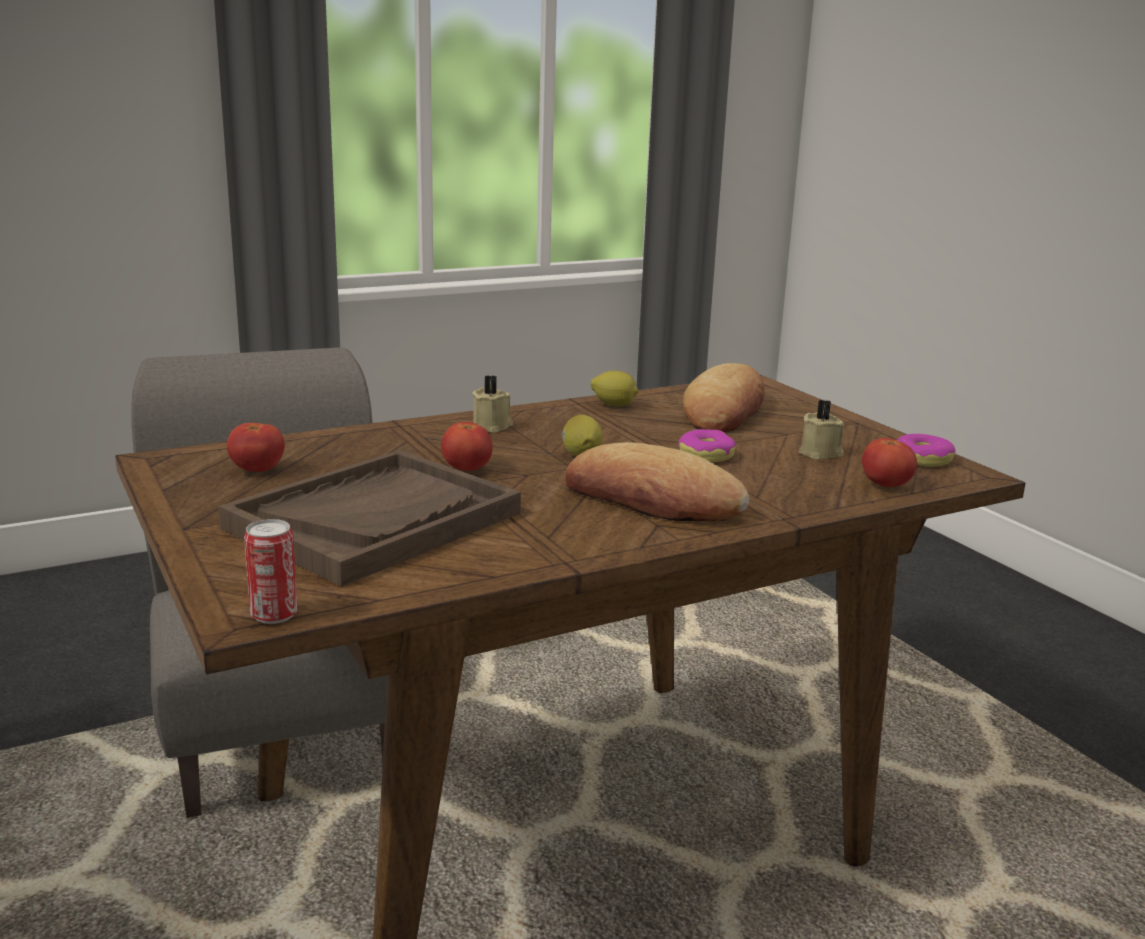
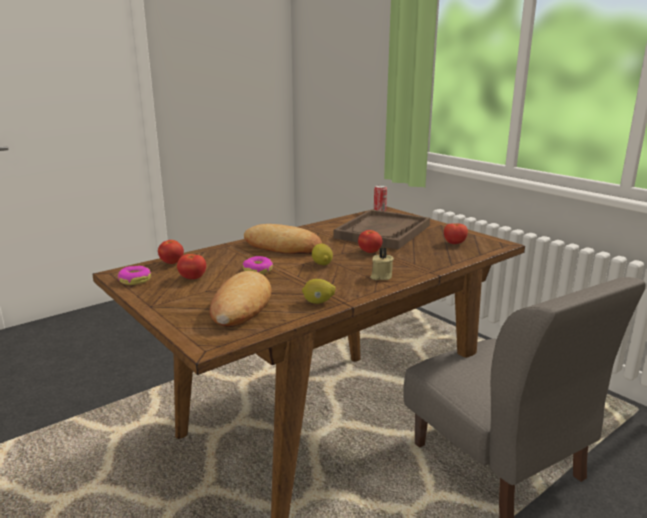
camera: 170 degrees right, 0 degrees up
beige candle [799,399,844,460] -> tomato [177,254,206,279]

